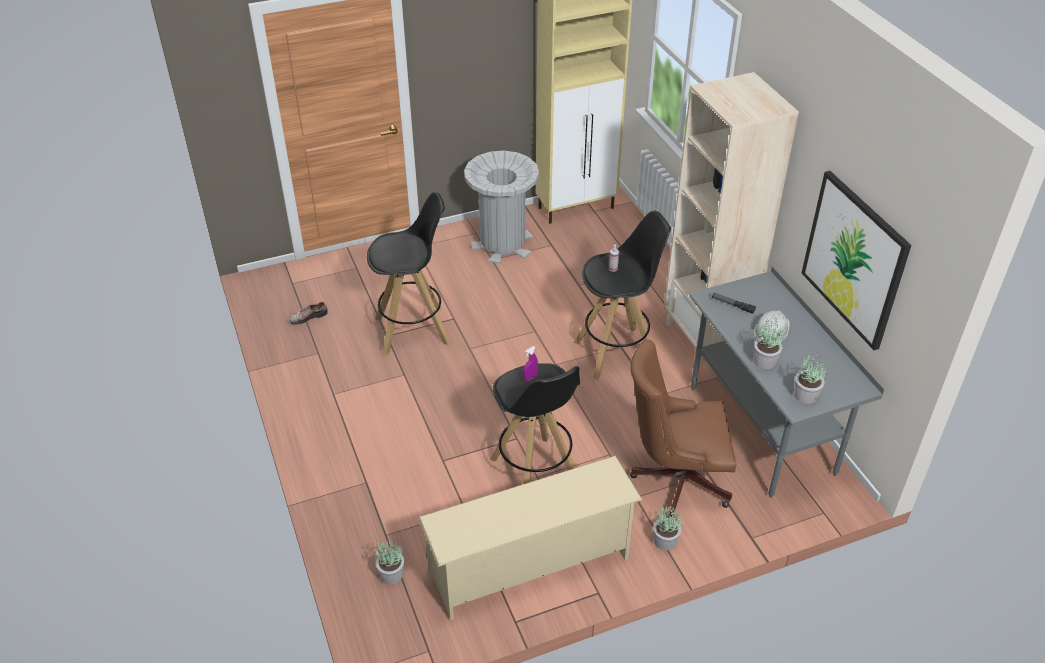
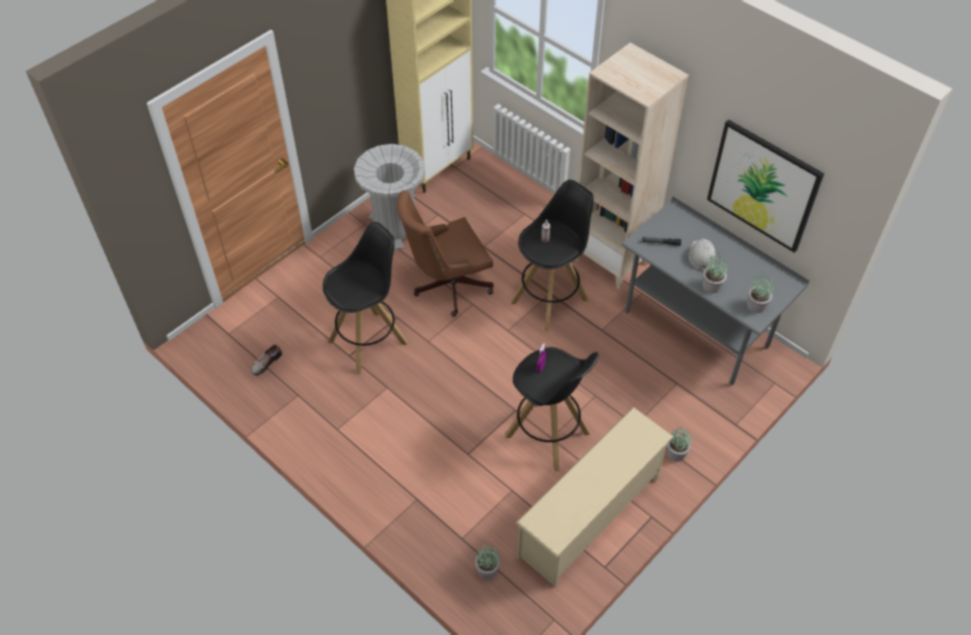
camera: 25 degrees left, 10 degrees up
brown office chair [630,340,736,518] -> brown office chair moved to [397,190,494,317]

